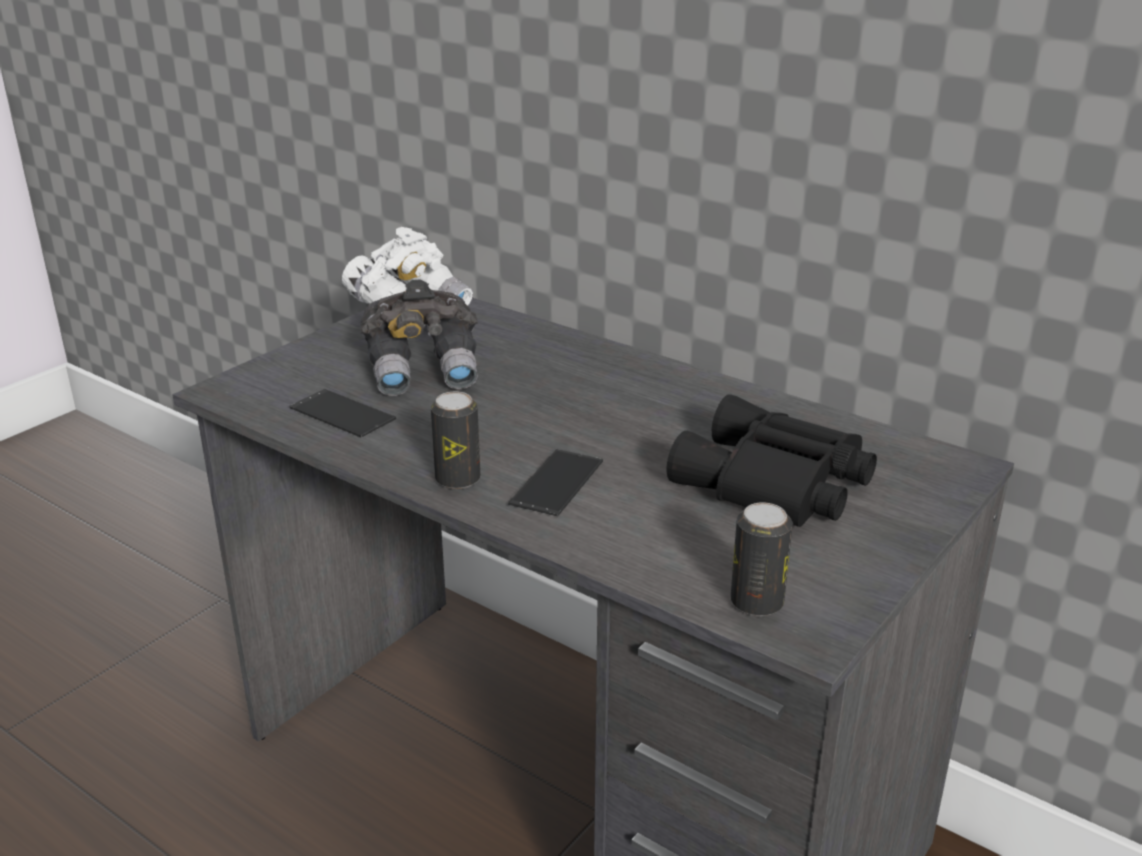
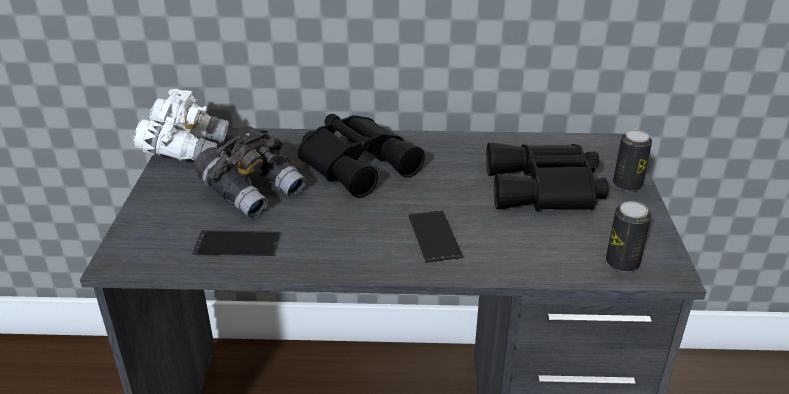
camera: 35 degrees left, 5 degrees up
can [431,392,480,489] -> can moved to [613,130,652,192]
none -> black binoculars [298,114,425,198]

